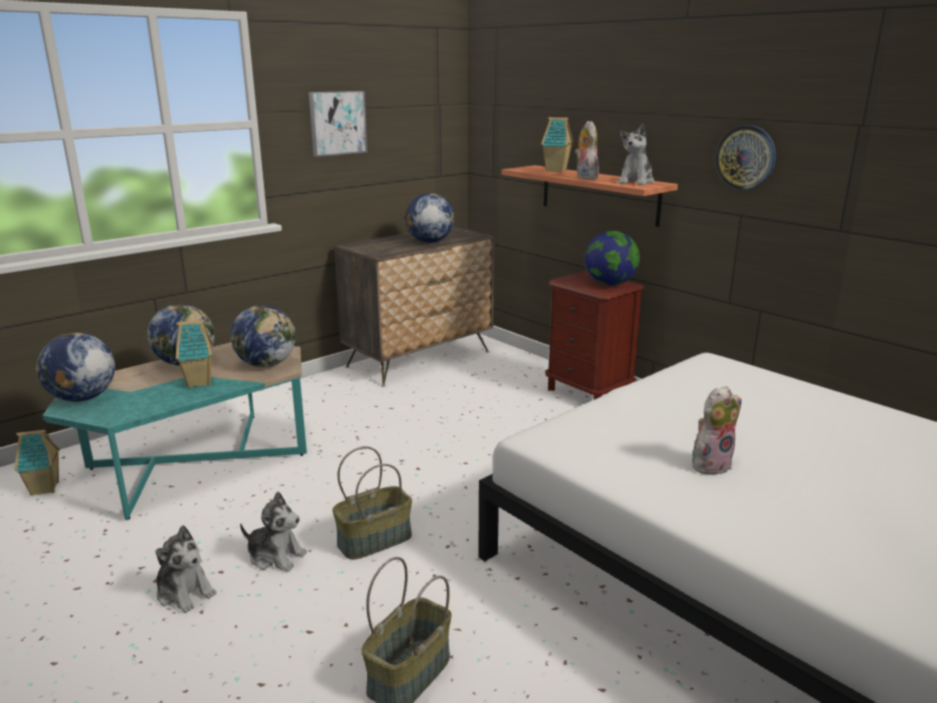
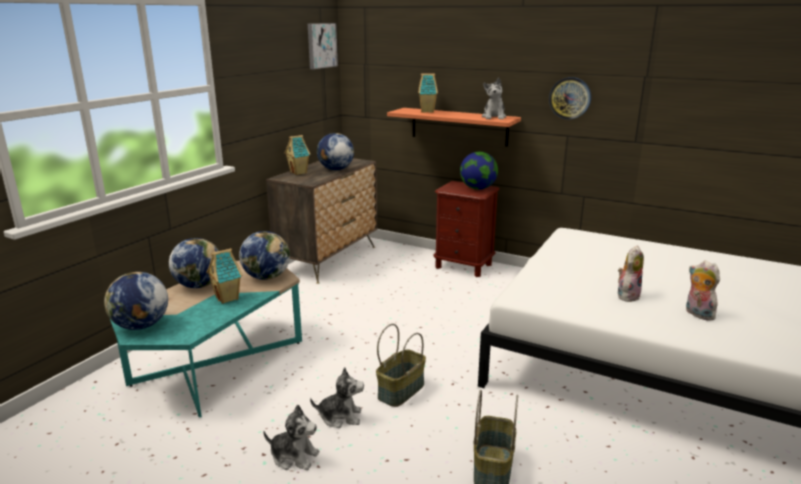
camera: 20 degrees left, 0 degrees up
toy house [14,429,60,496] -> toy house moved to [284,135,311,175]
picture [309,91,367,157] -> picture moved to [308,23,338,69]
plush toy [575,121,599,180] -> plush toy moved to [686,261,720,321]

